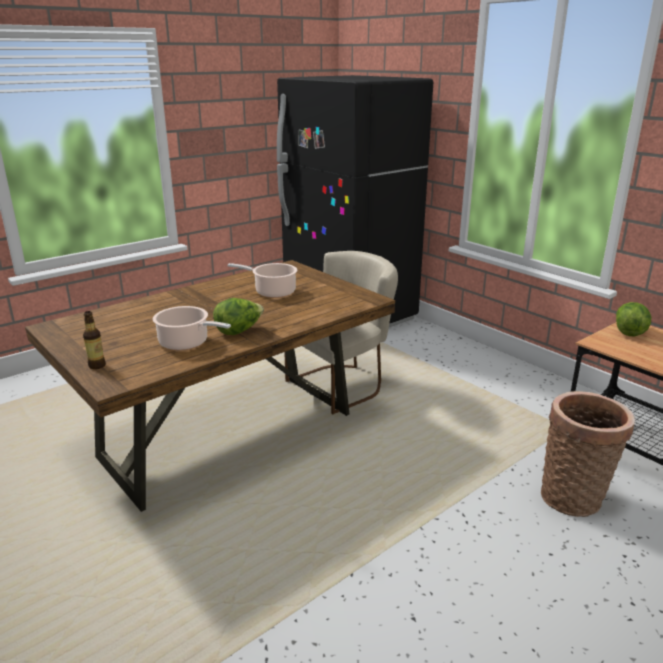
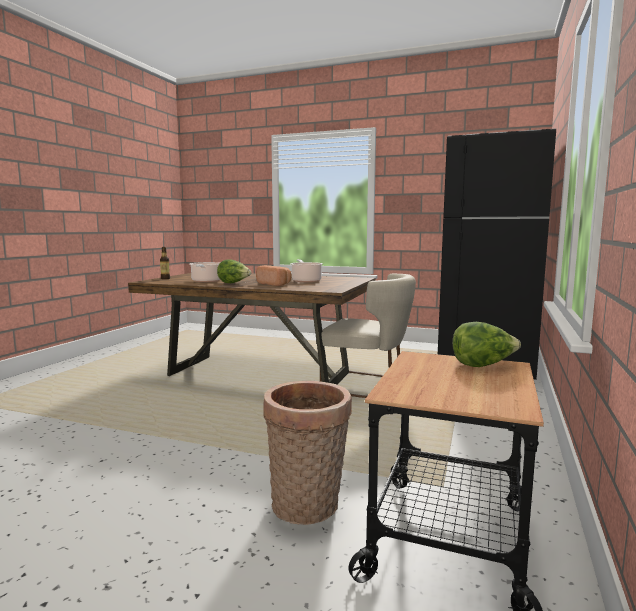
camera: 60 degrees right, 15 degrees down
none -> bread [256,265,291,286]

